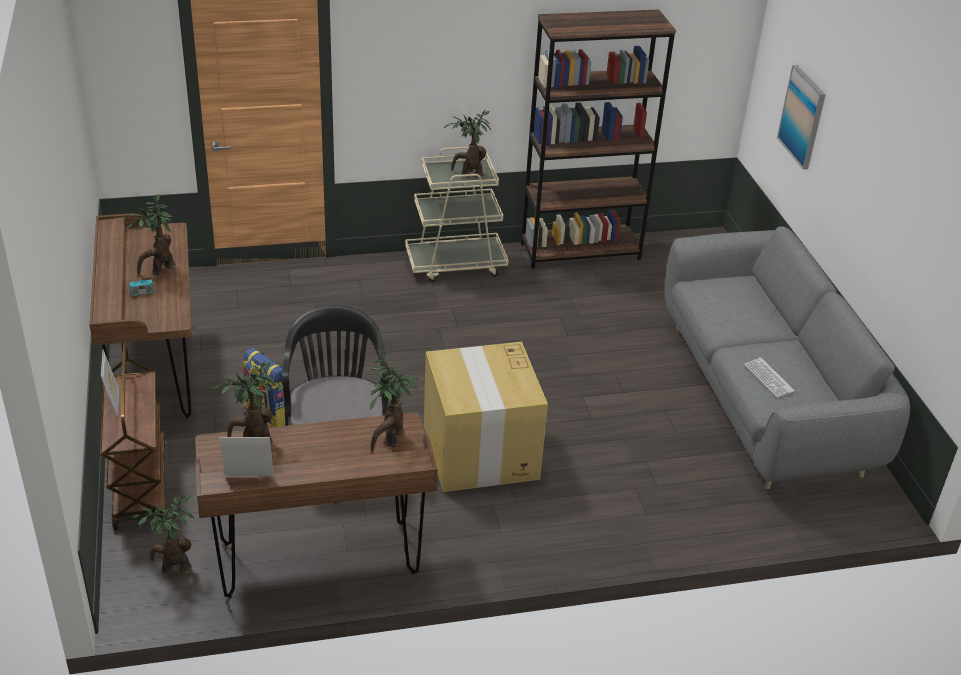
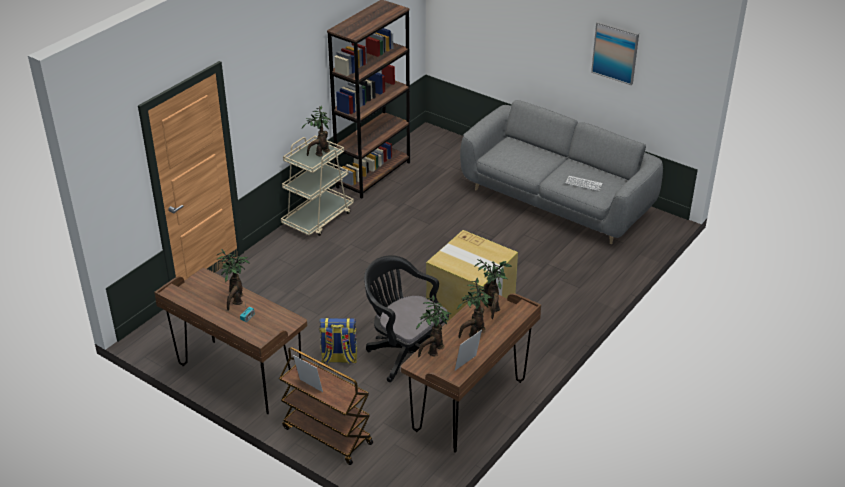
camera: 40 degrees left, 0 degrees up
potted plant [131,495,195,575] -> potted plant moved to [457,278,492,338]
picture [777,65,826,170] -> picture moved to [591,21,639,85]

